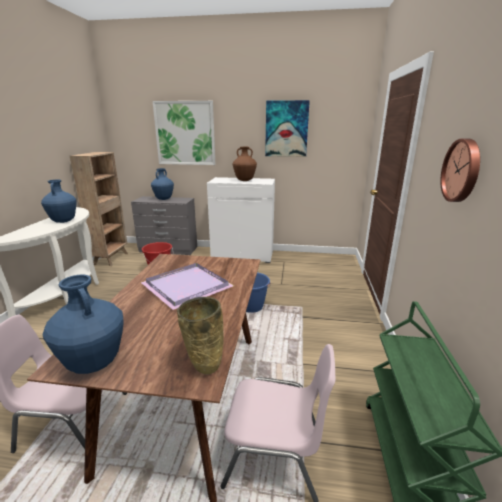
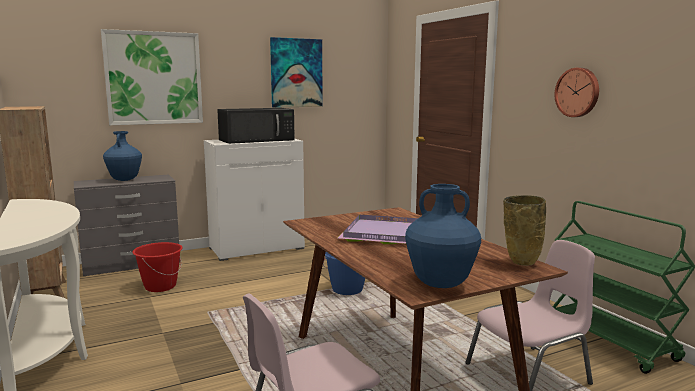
camera: 35 degrees left, 10 degrees down
blue vase [41,180,77,223] -> none
brown vase [233,147,257,181] -> black microwave [217,108,295,144]

